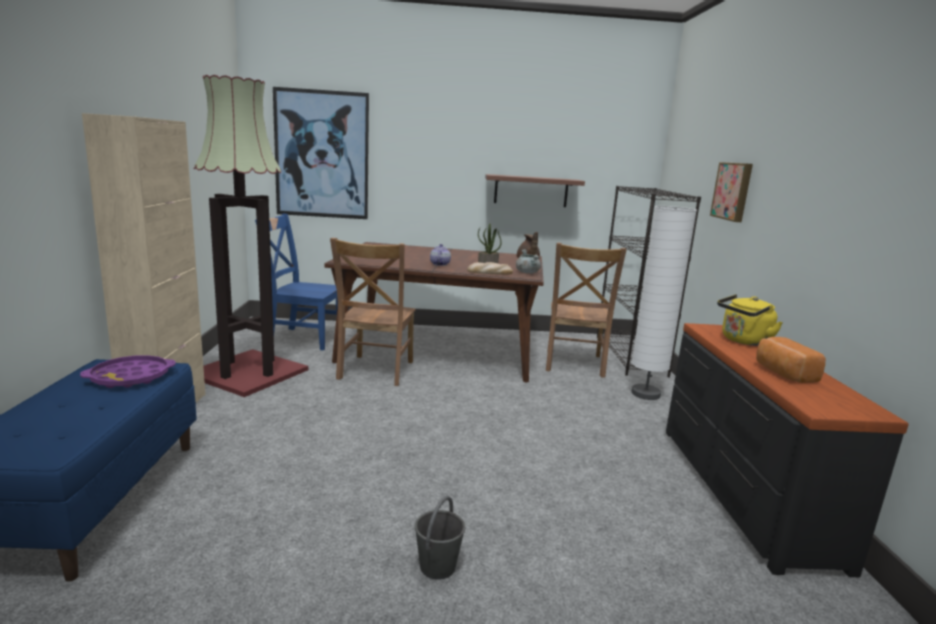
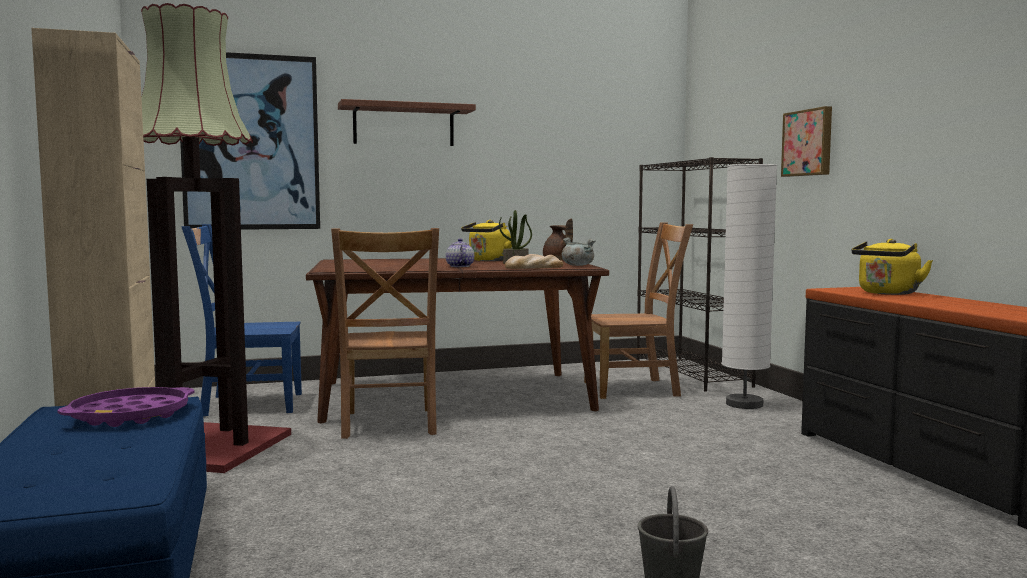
camera: 15 degrees left, 10 degrees down
shelf [485,174,585,207] -> shelf moved to [338,99,476,146]
brown chair [546,243,627,377] -> brown chair turned 90 degrees counterclockwise [584,222,693,399]
bread [756,337,826,383] -> none
none -> yellow kettle [461,220,512,261]

